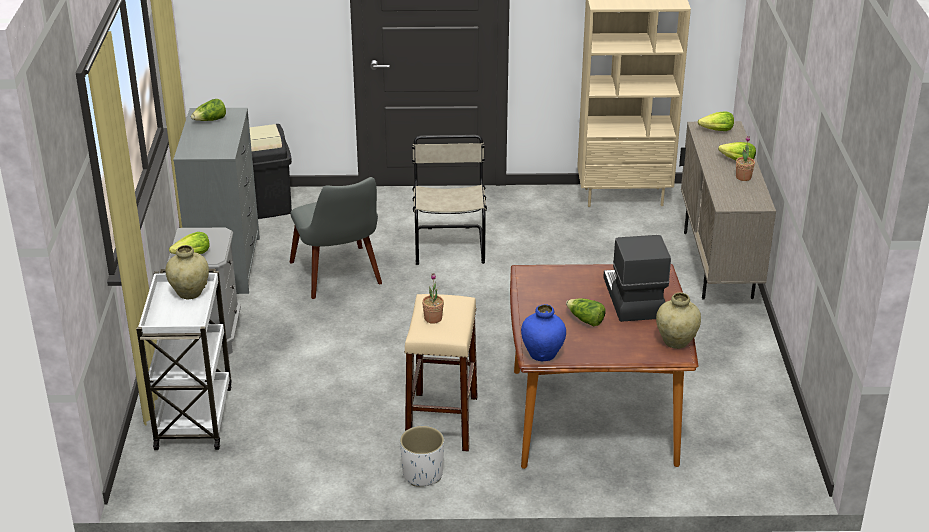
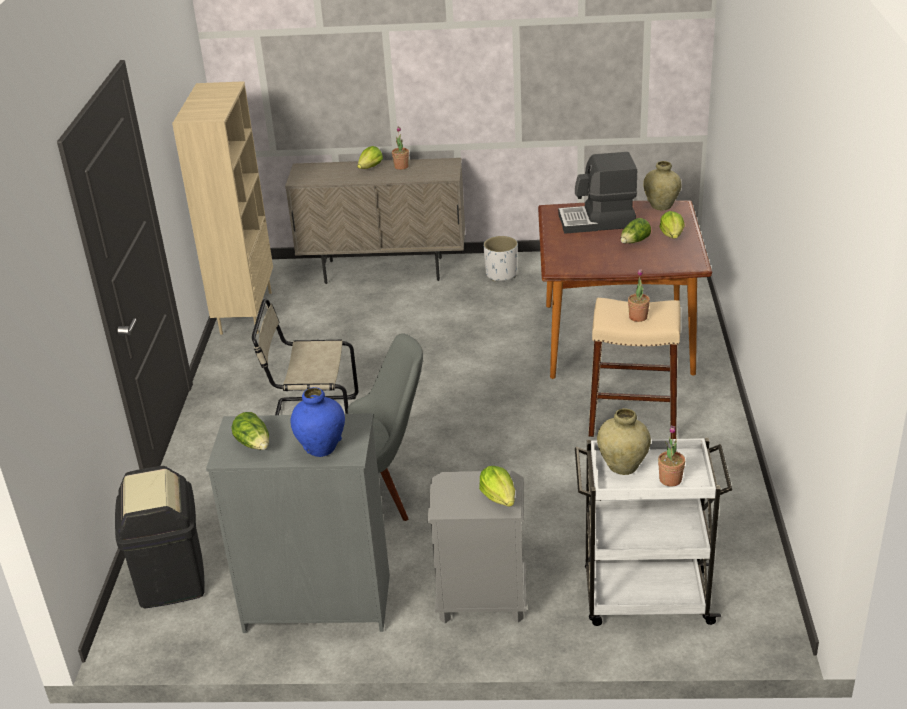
camera: 85 degrees left, 0 degrees up
white planter [400,426,444,486] -> white planter moved to [483,236,518,282]
blue vase [521,304,566,361] -> blue vase moved to [291,387,345,457]
lettuce [698,111,734,131] -> lettuce moved to [660,211,685,239]
none -> potted plant [658,425,685,487]

